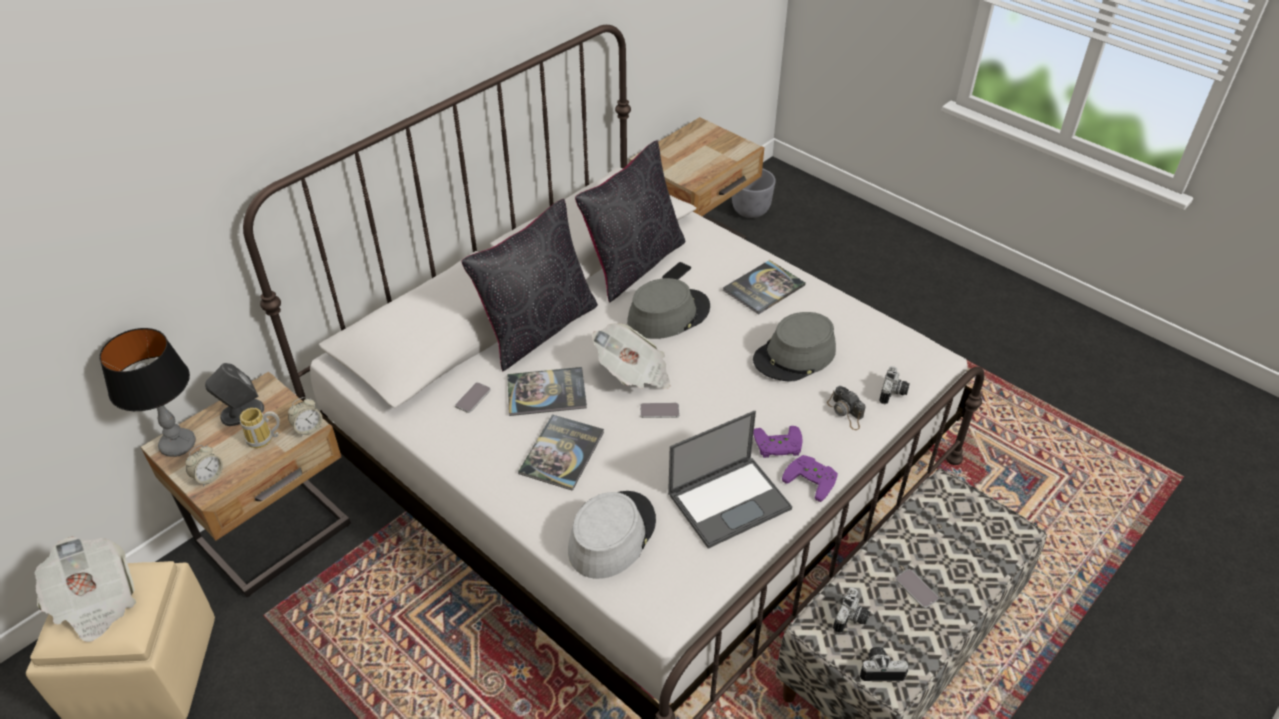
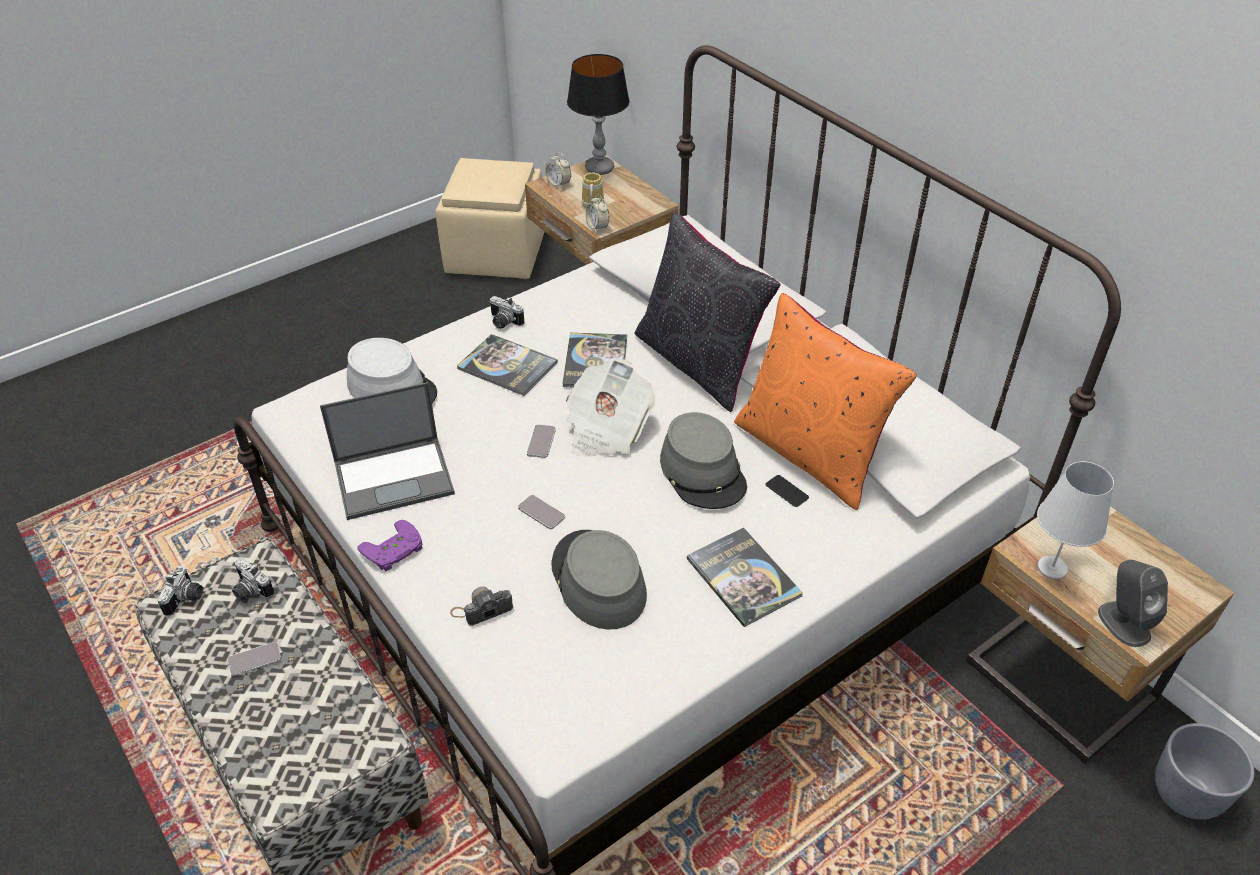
camera: 100 degrees right, 0 degrees up
newspaper [35,536,136,642] -> none
grey speaker [205,363,264,426] -> grey speaker moved to [1098,560,1168,647]
phone [455,382,491,413] -> phone moved to [518,495,565,529]
black pillow [575,140,685,303] -> orange pillow [734,293,917,510]
laptop [668,410,792,549] -> laptop turned 90 degrees counterclockwise [320,382,455,520]
purple game controller [753,426,803,458] -> none
camera [879,366,910,404] -> camera moved to [490,296,524,329]
none -> white table lamp [1037,462,1114,580]

